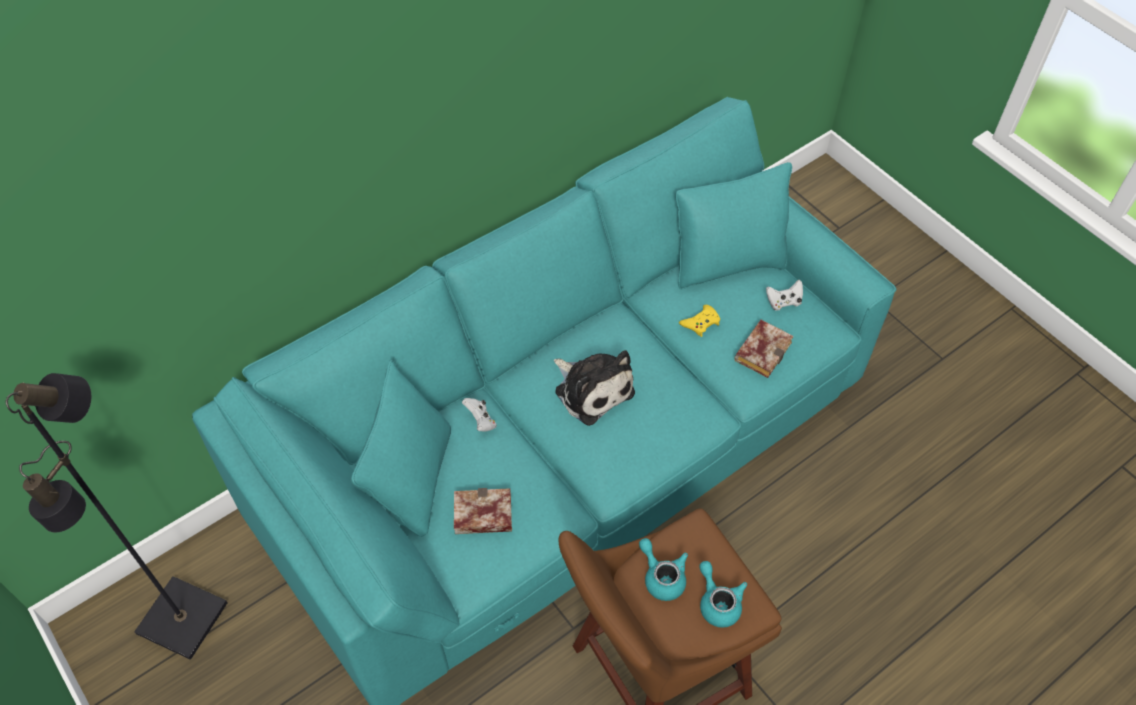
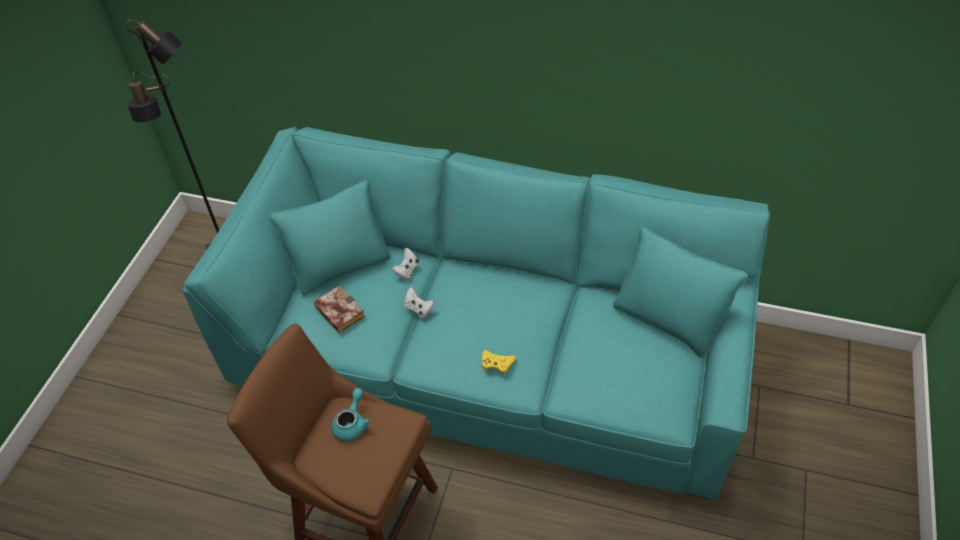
camera: 55 degrees right, 5 degrees down
plush toy [554,350,635,426] -> none
yellow game controller [679,305,720,337] -> yellow game controller moved to [482,350,516,375]
turquoise teapot [699,561,747,627] -> none
book [734,320,794,378] -> none
white game controller [766,280,803,311] -> white game controller moved to [404,287,435,318]

